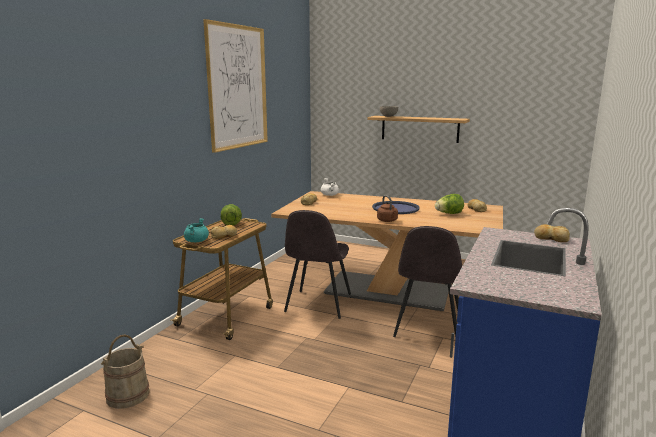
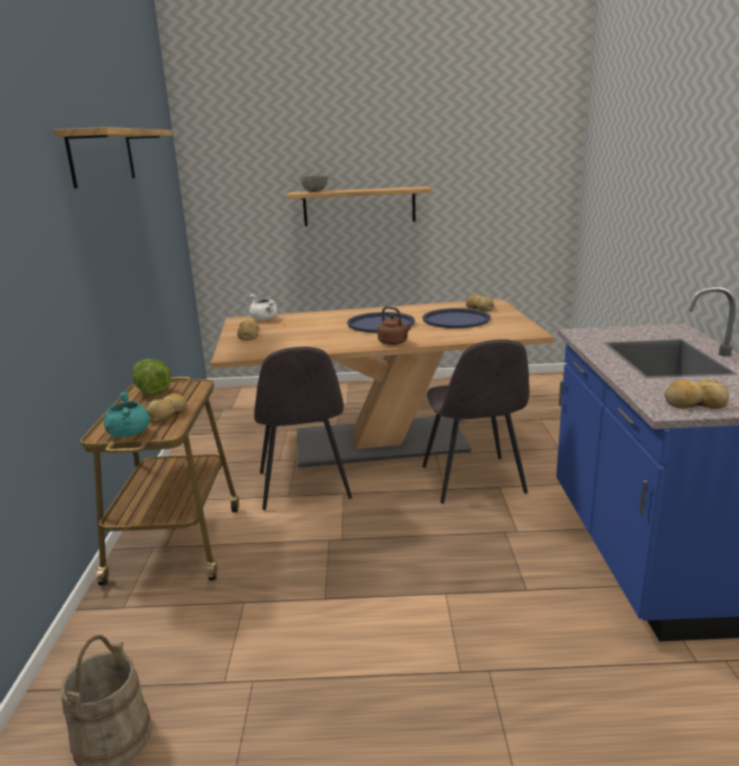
camera: 25 degrees left, 5 degrees up
picture [203,19,268,153] -> shelf [54,127,172,189]
lettuce [435,194,464,214] -> blue tray [422,308,491,328]
bread [534,224,570,242] -> bread moved to [664,380,729,409]

